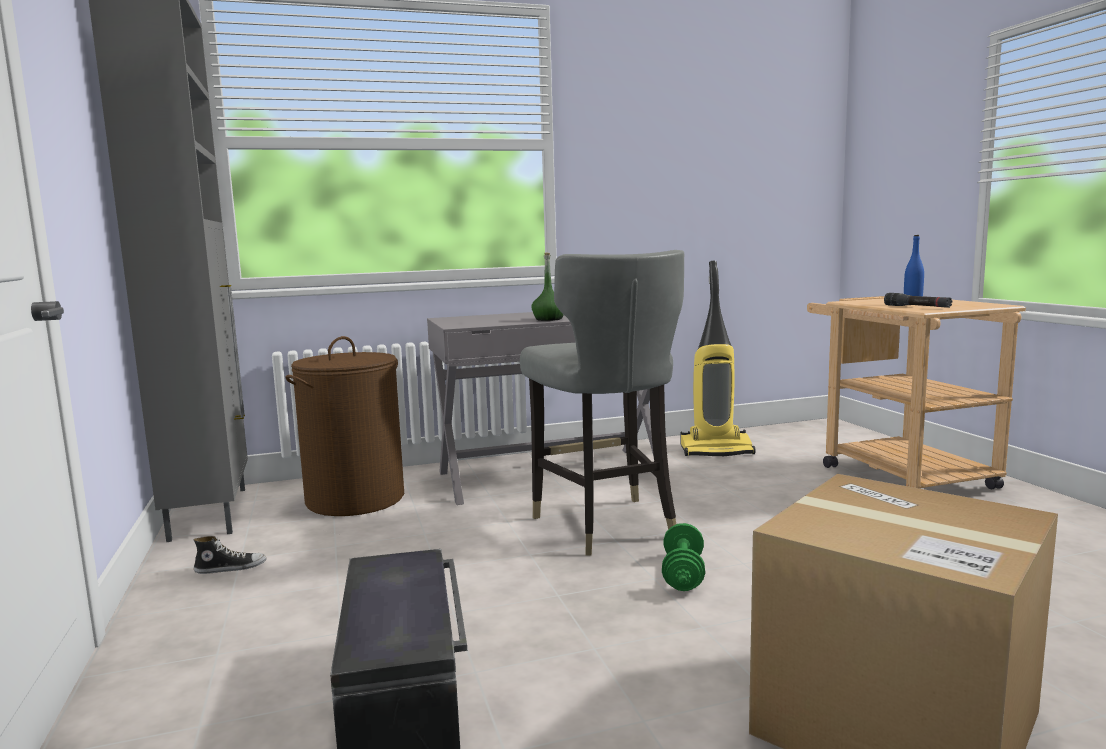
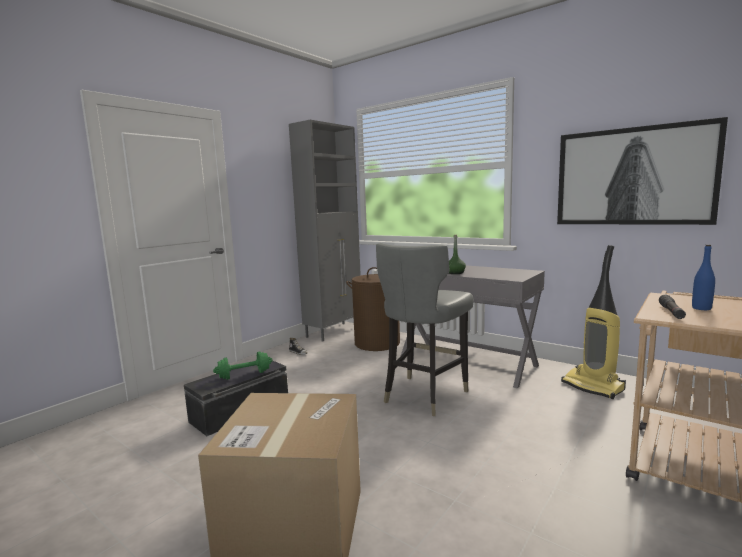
camera: 55 degrees right, 0 degrees up
green dumbbell [662,523,705,591] -> green dumbbell moved to [213,352,273,380]
none -> picture [557,117,728,225]

